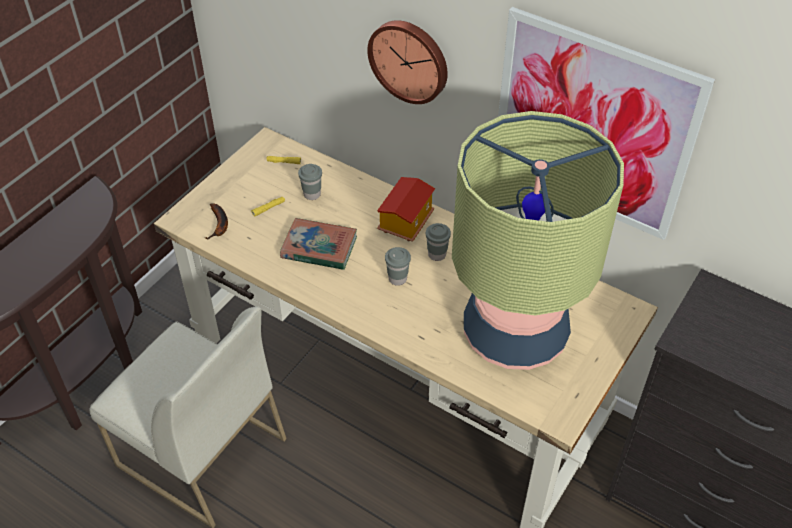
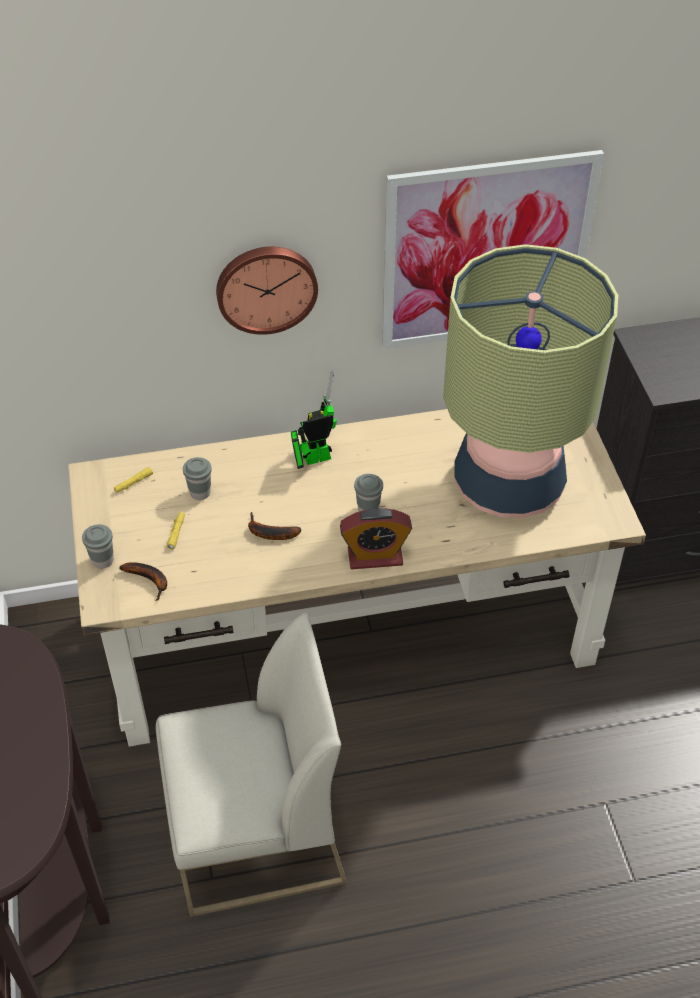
camera: 45 degrees left, 0 degrees up
book [280,218,357,270] -> banana [248,512,301,540]
toy house [377,177,435,242] -> toy robot [291,369,337,469]
grey cup [426,223,451,261] -> grey cup moved to [82,524,113,569]
none -> alarm clock [340,508,412,569]

